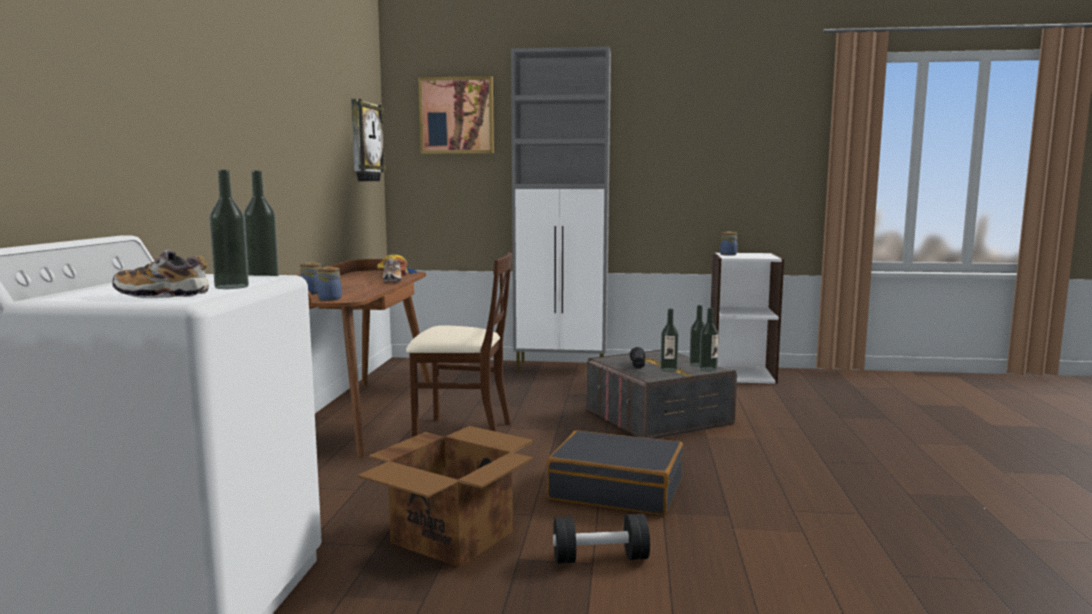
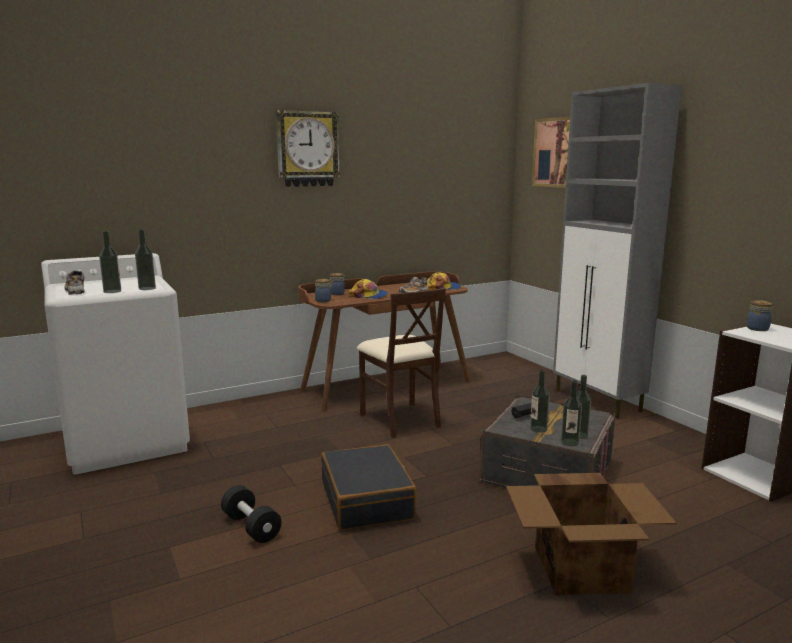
camera: 55 degrees right, 5 degrees up
wall clock [351,99,386,181] -> wall clock moved to [276,110,341,187]
cardboard box [358,426,534,567] -> cardboard box moved to [506,473,676,595]
none -> cap [349,279,388,299]

